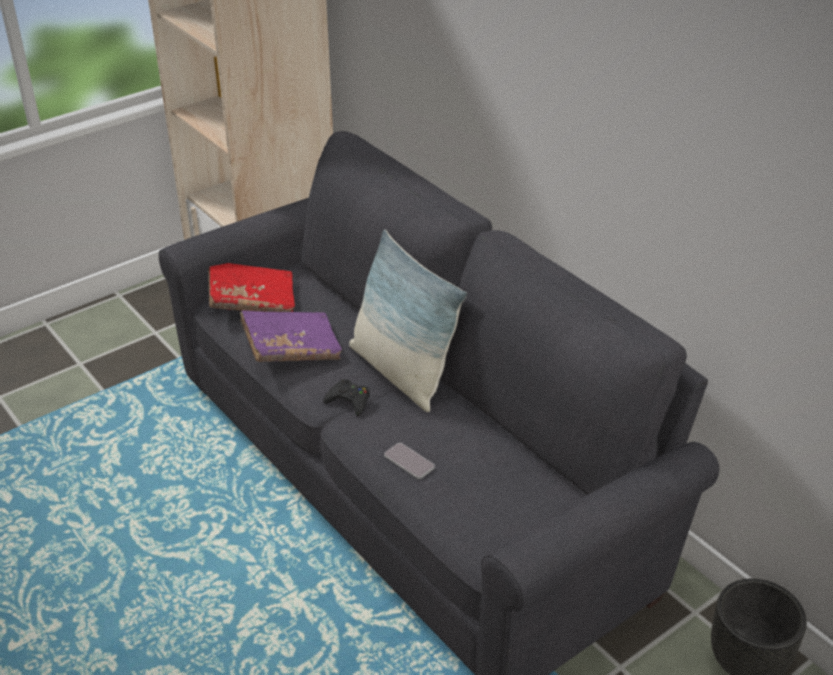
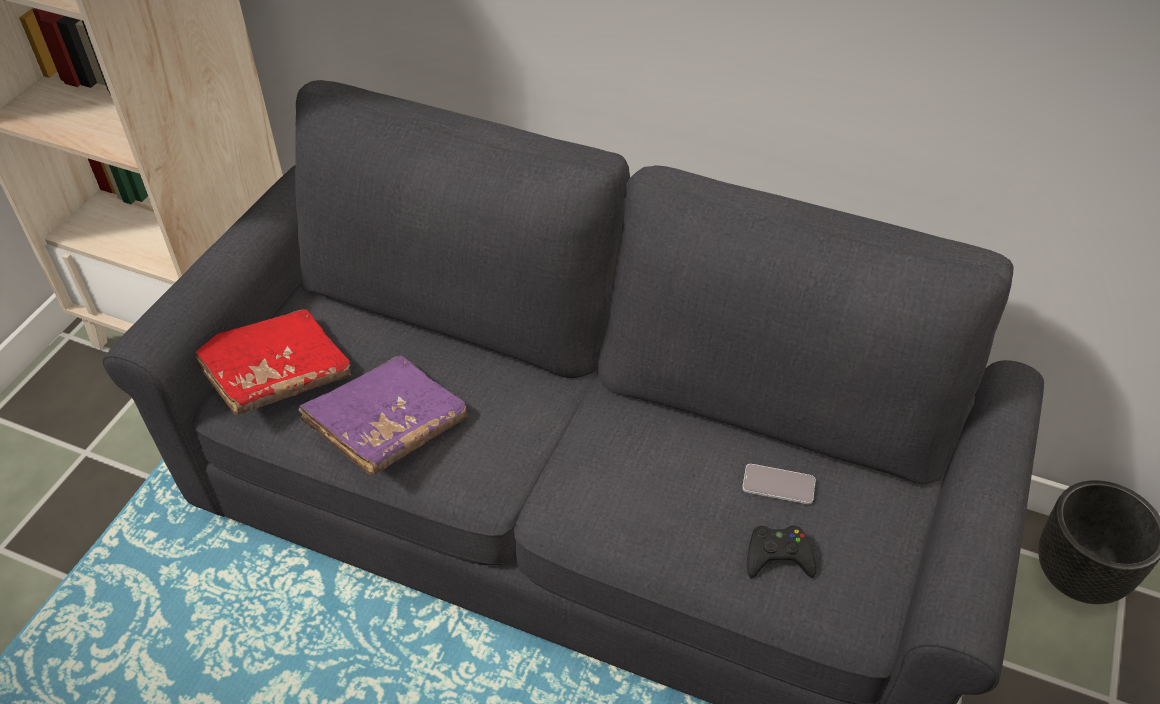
camera: 30 degrees left, 10 degrees up
black game controller [323,379,370,416] -> black game controller moved to [747,526,816,578]
pillow [349,229,467,412] -> none
phone [384,443,435,479] -> phone moved to [742,464,816,505]

